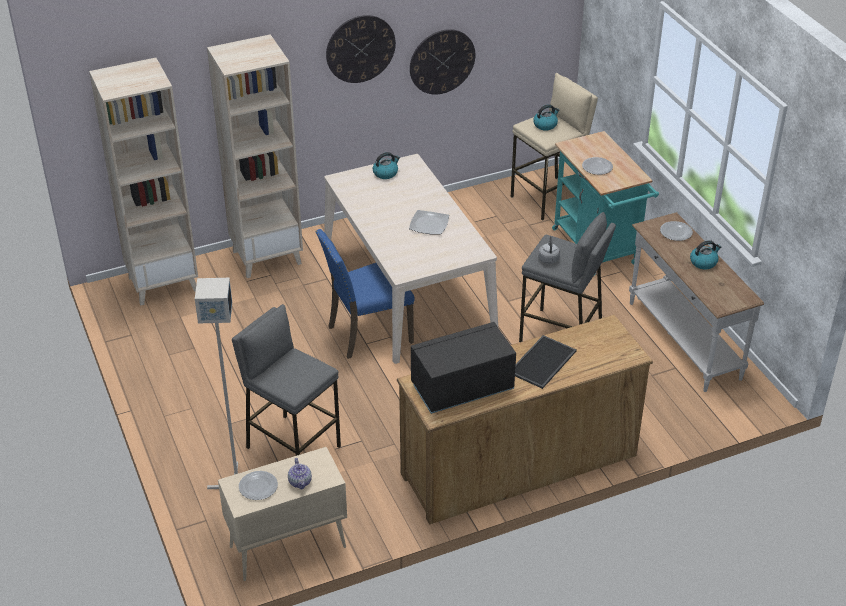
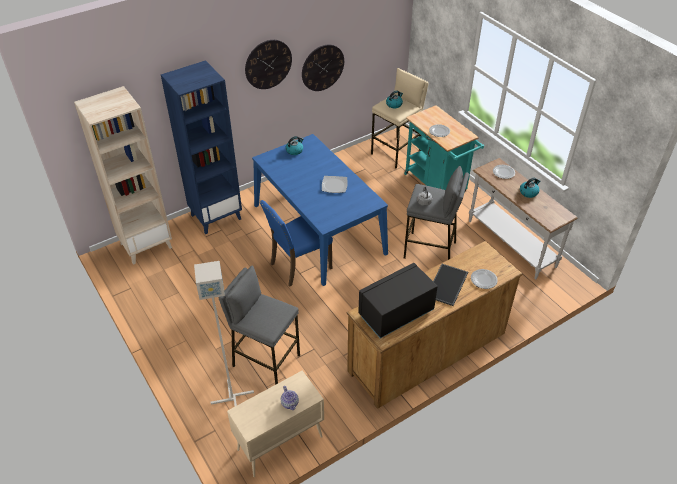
camera: 10 degrees left, 5 degrees up
beige bookcase [207,34,303,278] -> blue bookcase [161,60,242,234]
plate [239,471,278,500] -> plate moved to [471,269,498,289]
beige dining table [324,154,498,364] -> blue dining table [252,134,388,286]

